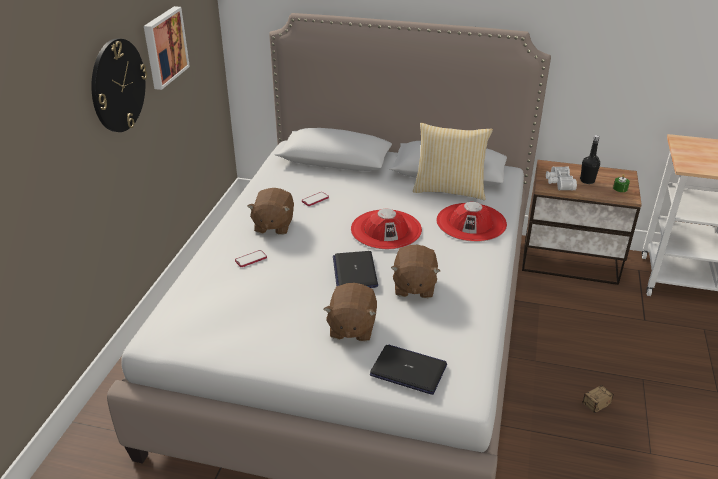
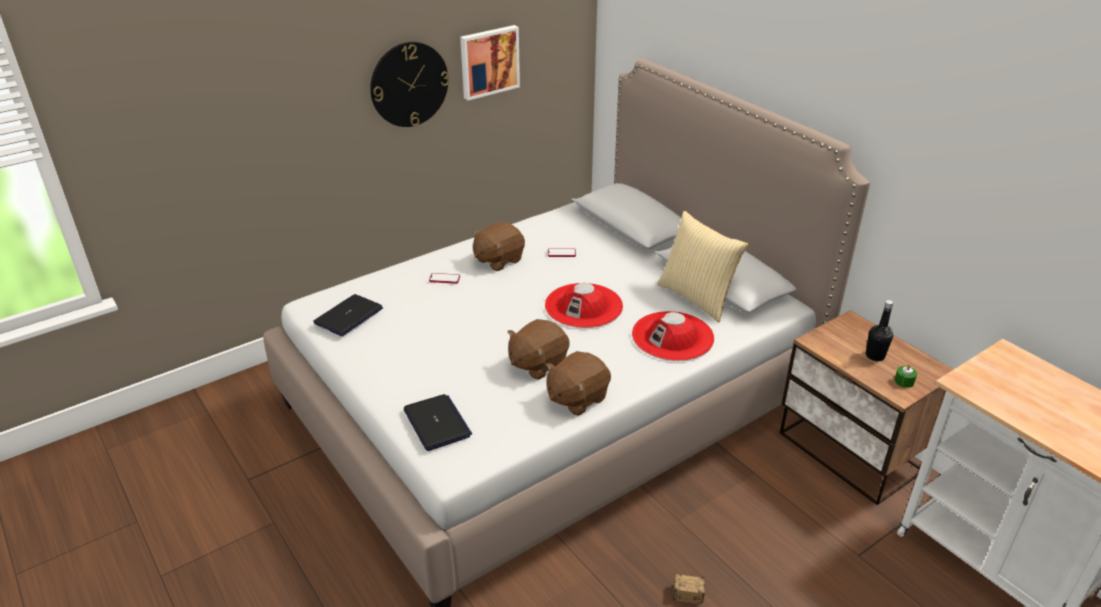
camera: 40 degrees right, 0 degrees up
brown plush toy [323,283,377,341] -> brown plush toy moved to [546,351,611,416]
laptop [333,251,378,288] -> laptop moved to [313,294,383,336]
white binoculars [546,166,577,191] -> none

